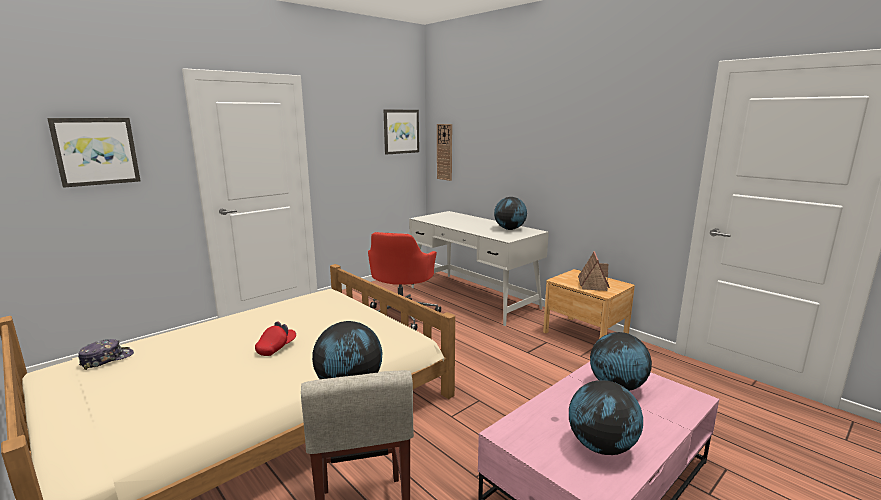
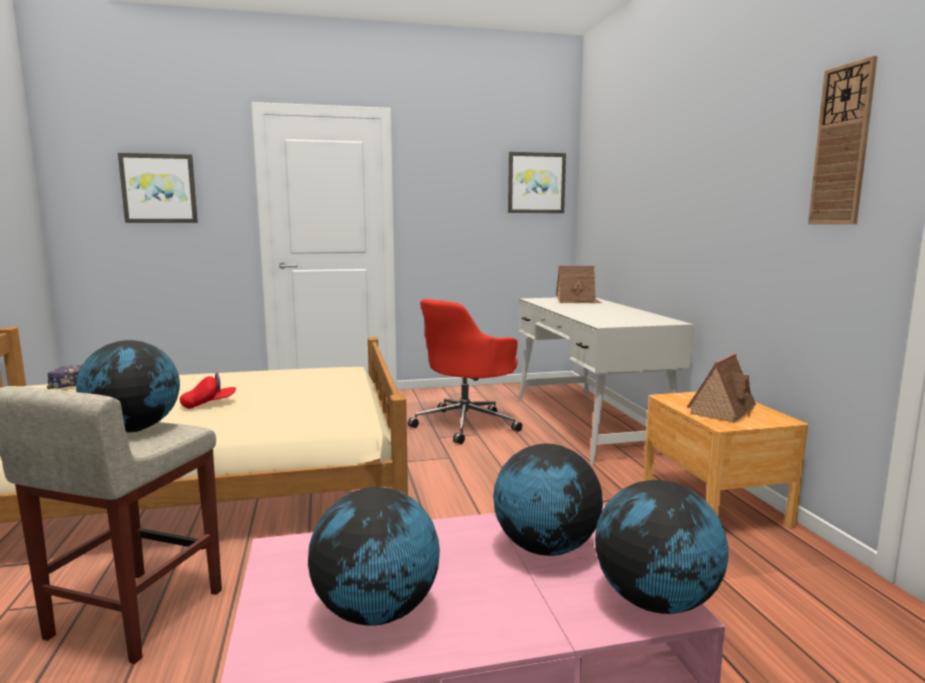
camera: 30 degrees right, 5 degrees down
wall clock [437,124,452,181] -> wall clock moved to [808,56,878,224]
globe [494,197,527,230] -> globe moved to [595,480,728,614]
none -> toy house [556,266,601,304]

